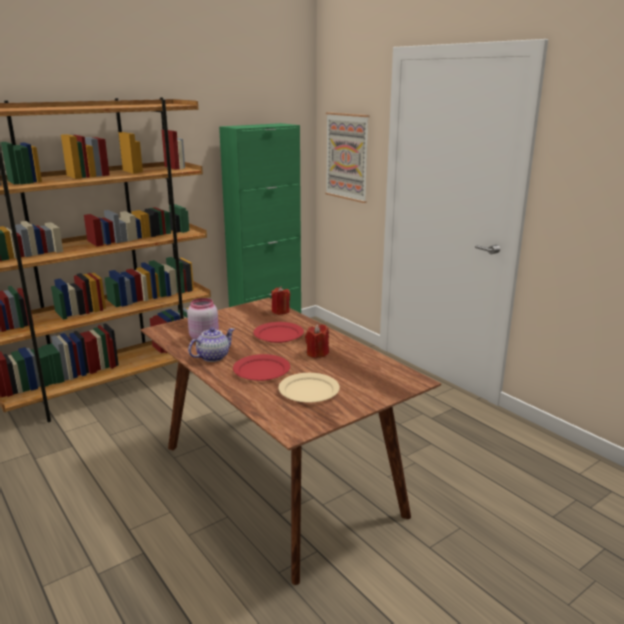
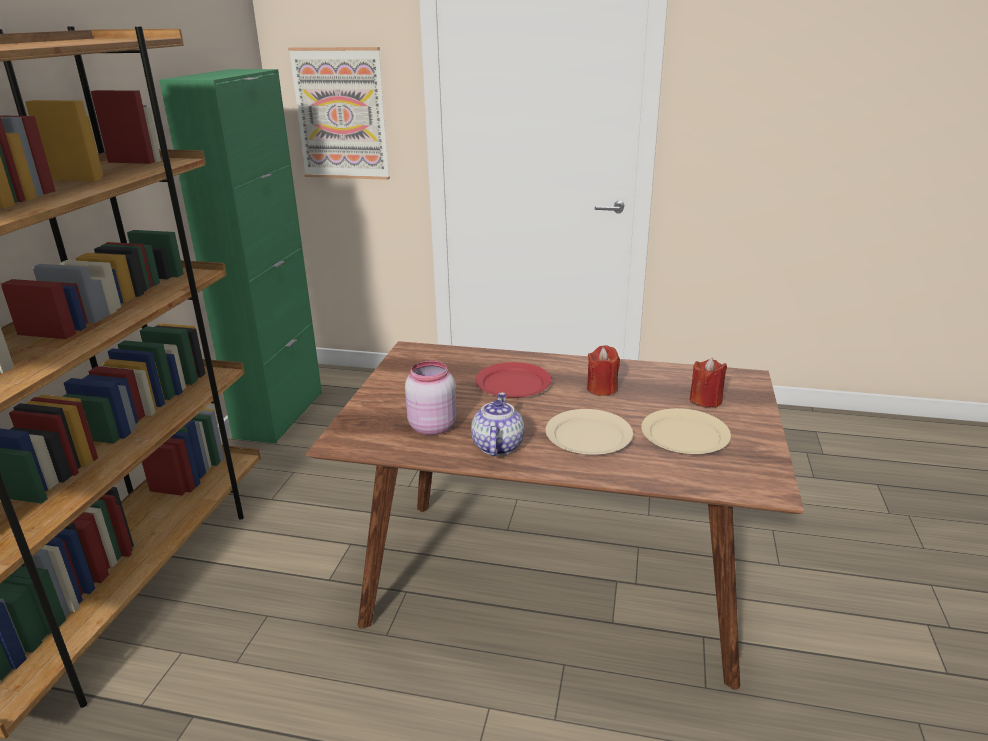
camera: 40 degrees left, 5 degrees up
red plate [233,354,290,381] -> beige plate [546,409,633,455]
red candle [271,286,290,315] -> red candle moved to [690,358,727,408]

